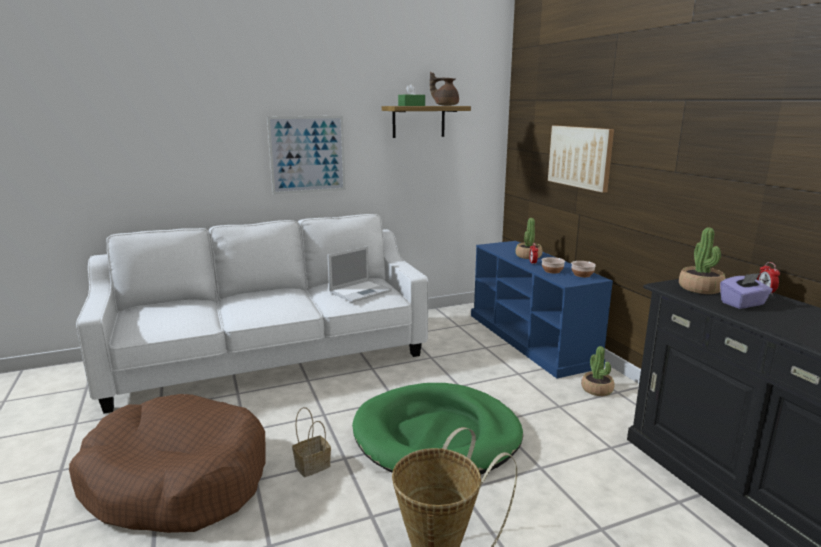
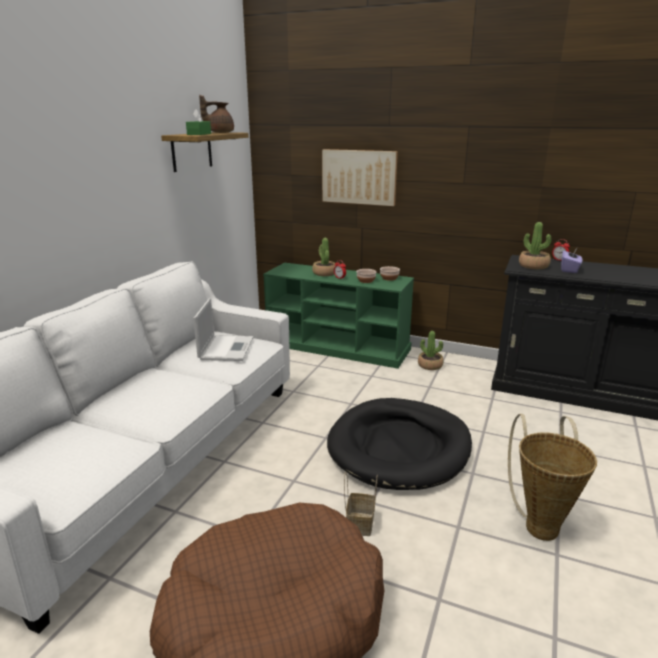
camera: 45 degrees left, 5 degrees up
picture [267,116,345,194] -> none
green dog bed [352,383,523,474] -> black dog bed [327,398,472,490]
blue tv stand [471,241,613,378] -> green tv stand [263,263,414,369]

